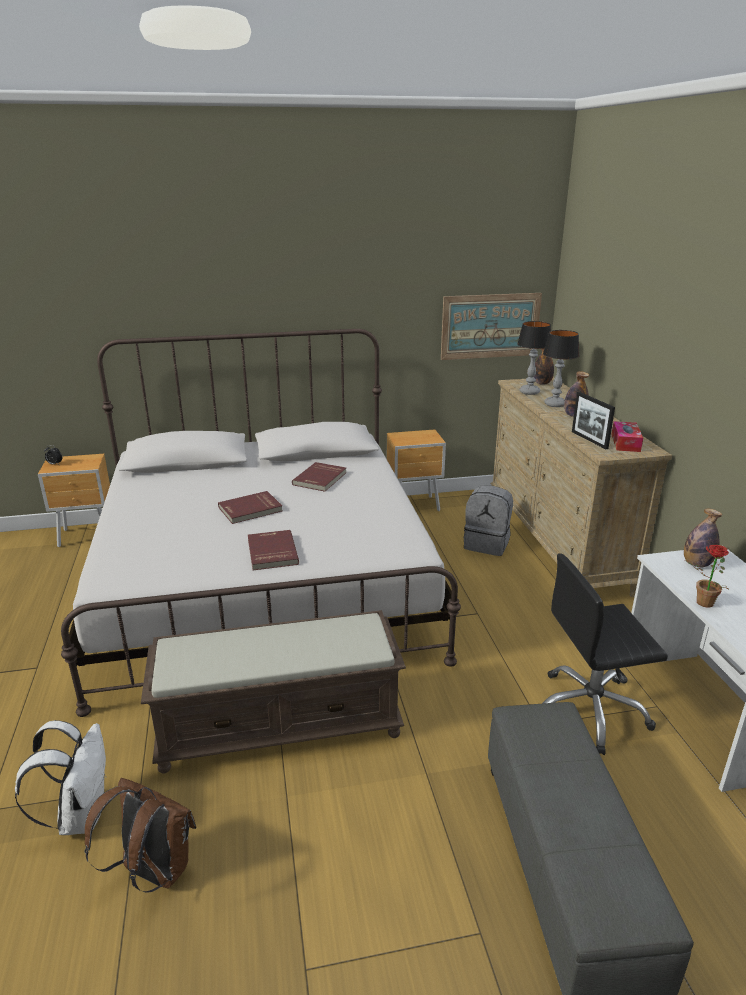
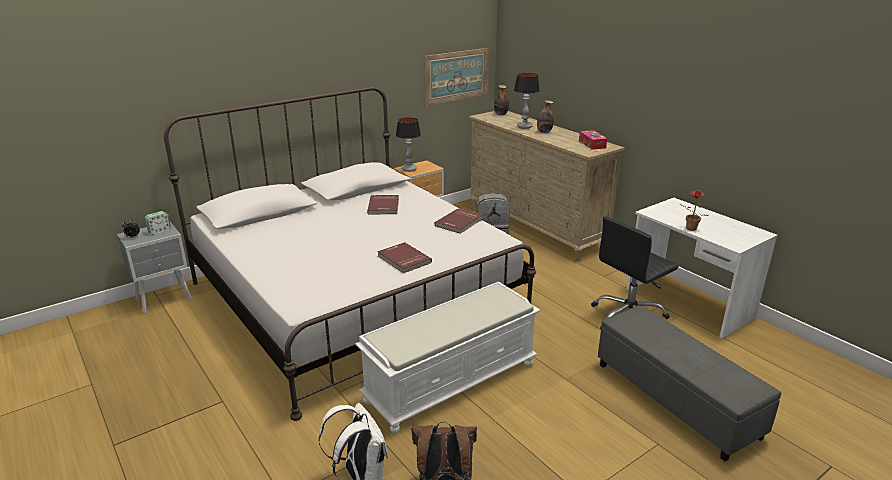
camera: 25 degrees left, 0 degrees up
brown nightstand [38,454,110,547] -> grey nightstand [117,222,192,314]
brown bench [141,610,406,774] -> white bench [355,281,541,434]
red book [218,491,282,524] -> red book moved to [435,208,482,234]
table lamp [517,321,551,395] -> table lamp moved to [396,117,421,172]
picture frame [572,392,615,449] -> none
bottle [684,508,722,567] -> none
none -> alarm clock [145,211,171,235]

